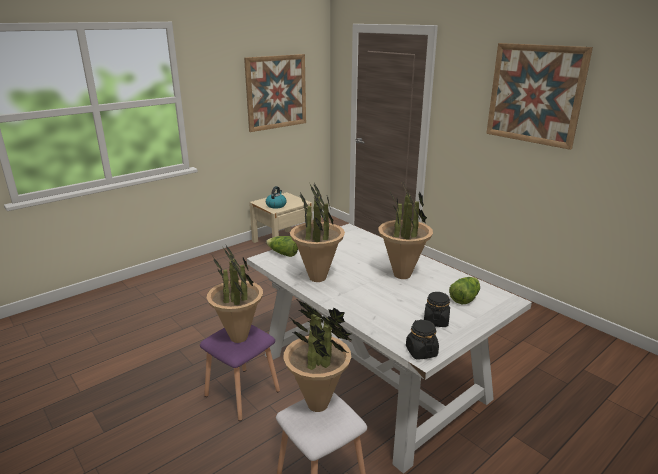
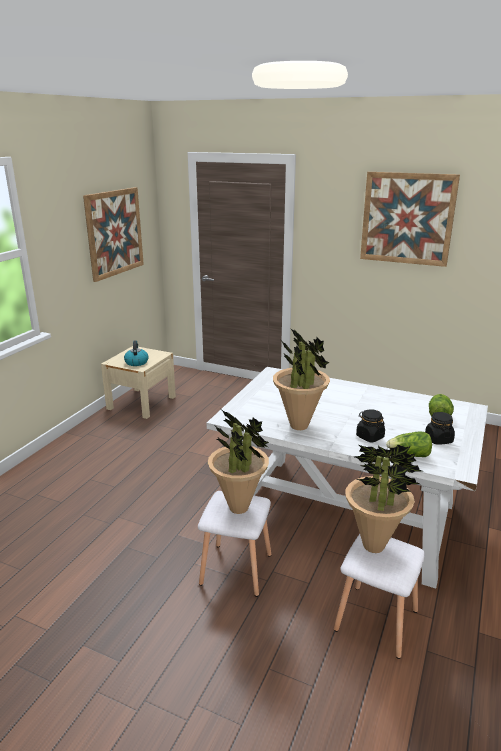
camera: 25 degrees left, 0 degrees up
purple stool [200,325,280,421] -> white stool [198,491,271,597]
lettuce [266,236,298,257] -> lettuce moved to [386,431,432,457]
potted plant [378,182,433,279] -> none
black jar [406,320,439,360] -> black jar moved to [356,409,385,443]

